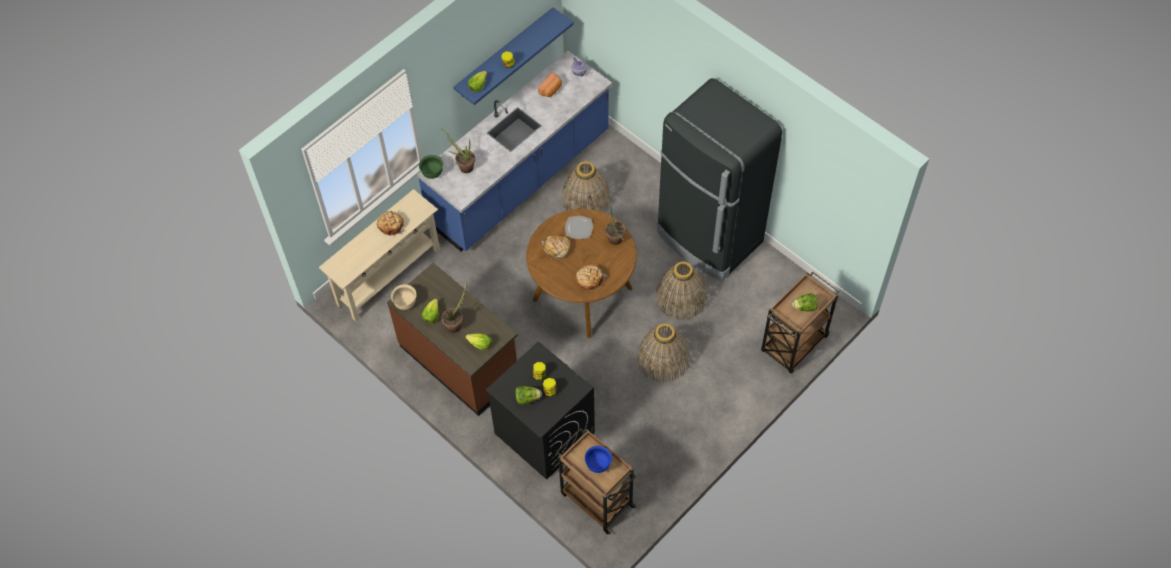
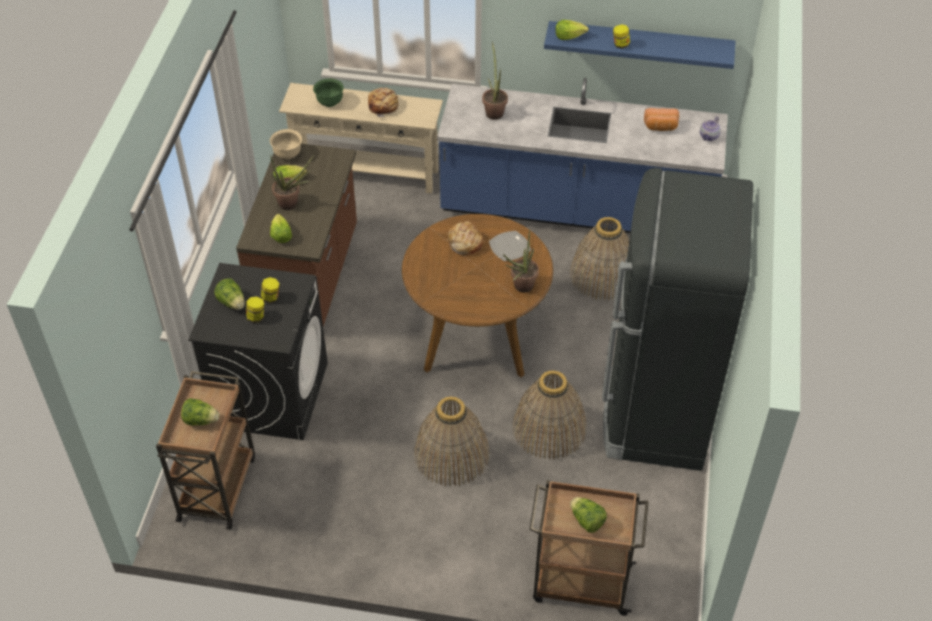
camera: 55 degrees right, 10 degrees down
green bowl [419,155,443,179] -> green bowl moved to [313,78,344,107]
bread [576,265,607,290] -> none
blue bowl [585,446,612,473] -> lettuce [181,398,219,425]

